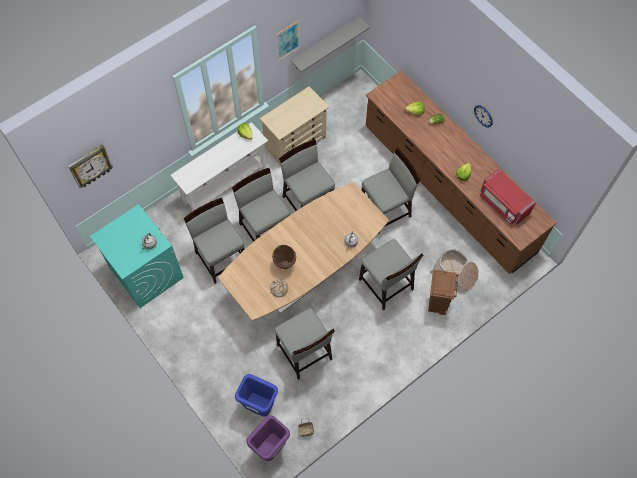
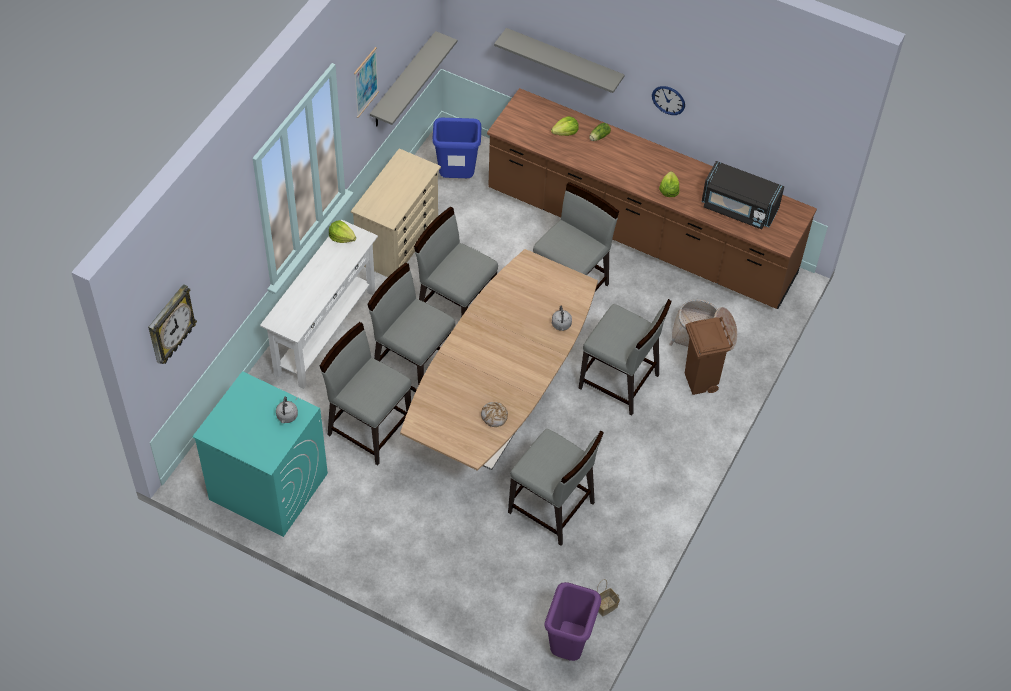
camera: 25 degrees left, 10 degrees down
blue trash can [235,374,278,417] -> blue trash can moved to [432,118,481,178]
brown cooking pot [272,245,296,269] -> none
red microwave [479,168,536,225] -> black microwave [702,161,784,230]
none -> grey shelf [494,28,625,93]

